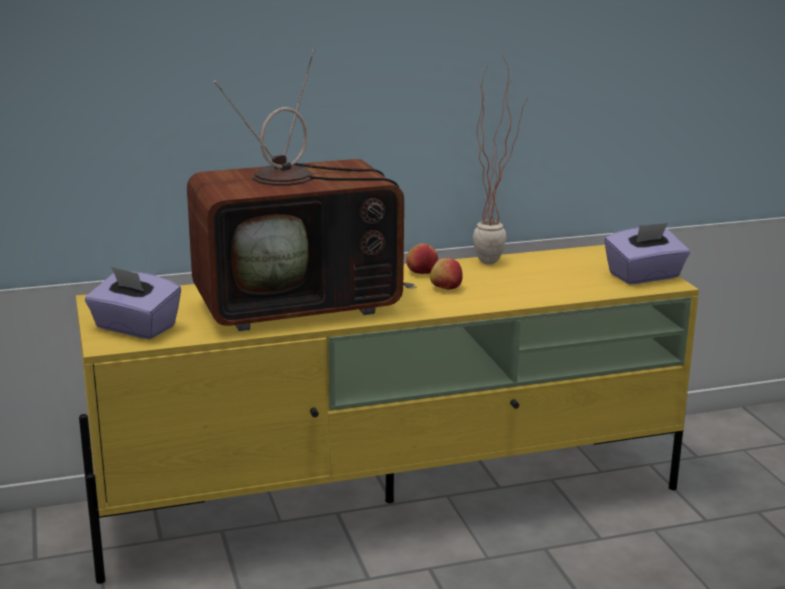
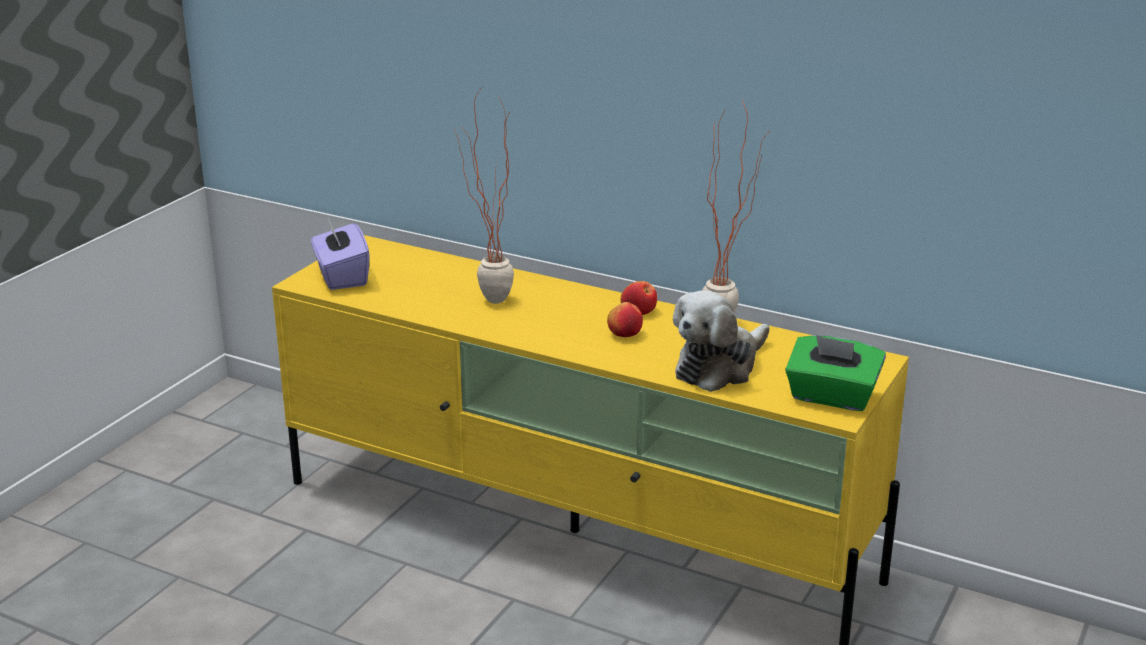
camera: 45 degrees right, 5 degrees up
television [187,49,416,331] -> potted plant [454,86,514,304]
purple tissue box [604,223,690,285] -> green tissue box [785,335,886,411]
none -> plush toy [673,290,769,392]

